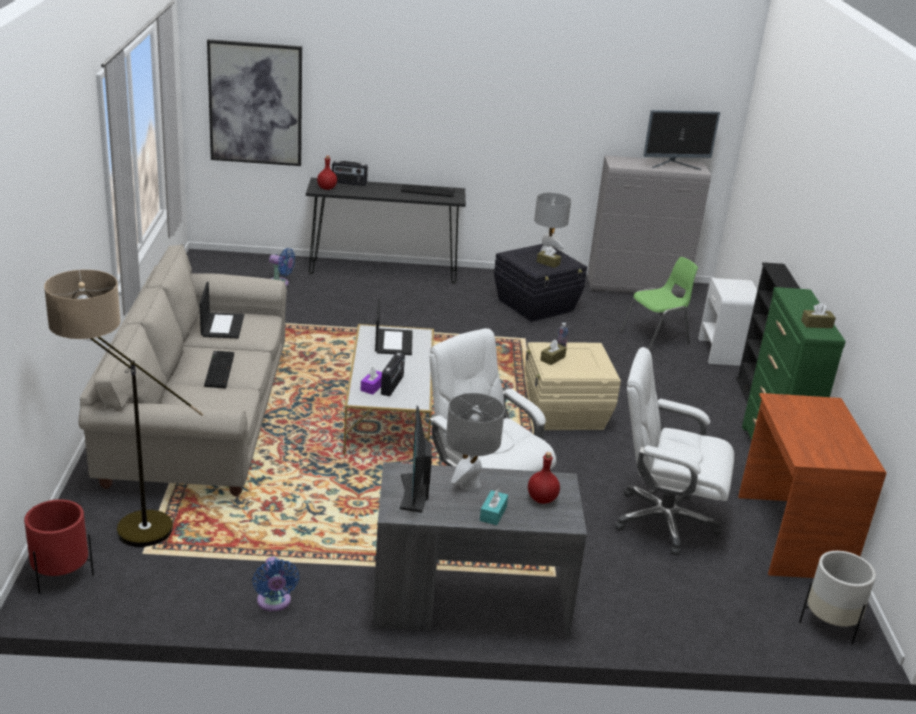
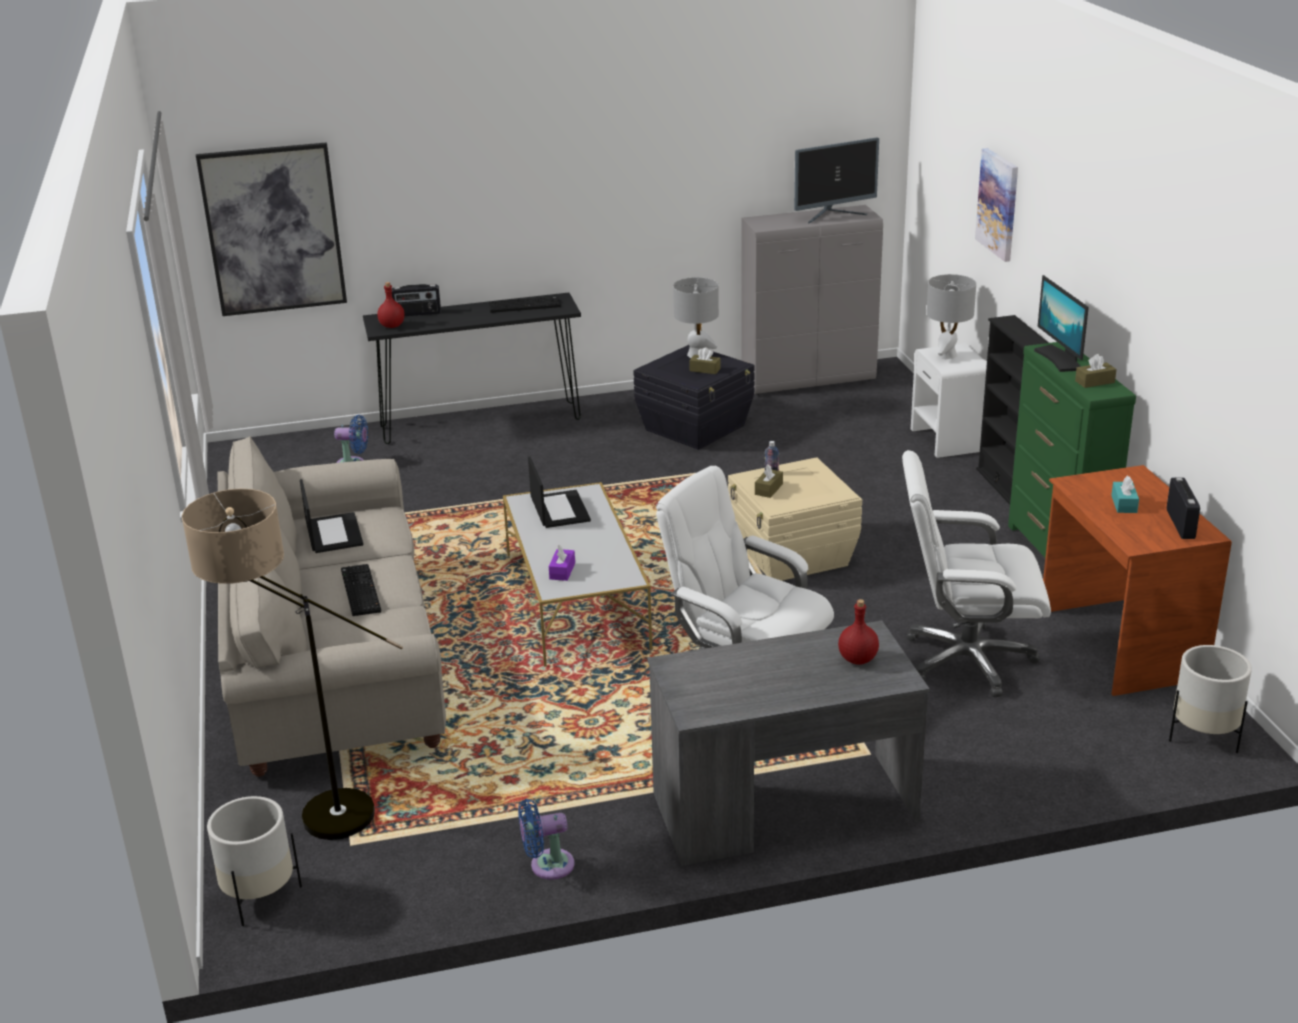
camera: 10 degrees left, 0 degrees up
red planter [24,499,94,594] -> white planter [207,796,302,926]
blue fan [252,557,299,611] -> blue fan turned 105 degrees clockwise [518,799,575,880]
radio [381,353,405,396] -> radio moved to [1167,477,1200,539]
monitor [400,406,432,513] -> monitor moved to [1034,275,1089,372]
grey table lamp [446,393,505,490] -> grey table lamp moved to [926,274,976,359]
turquoise tissue box [480,488,508,525] -> turquoise tissue box moved to [1111,476,1139,513]
green chair [620,257,698,351] -> none
none -> picture [975,148,1018,262]

